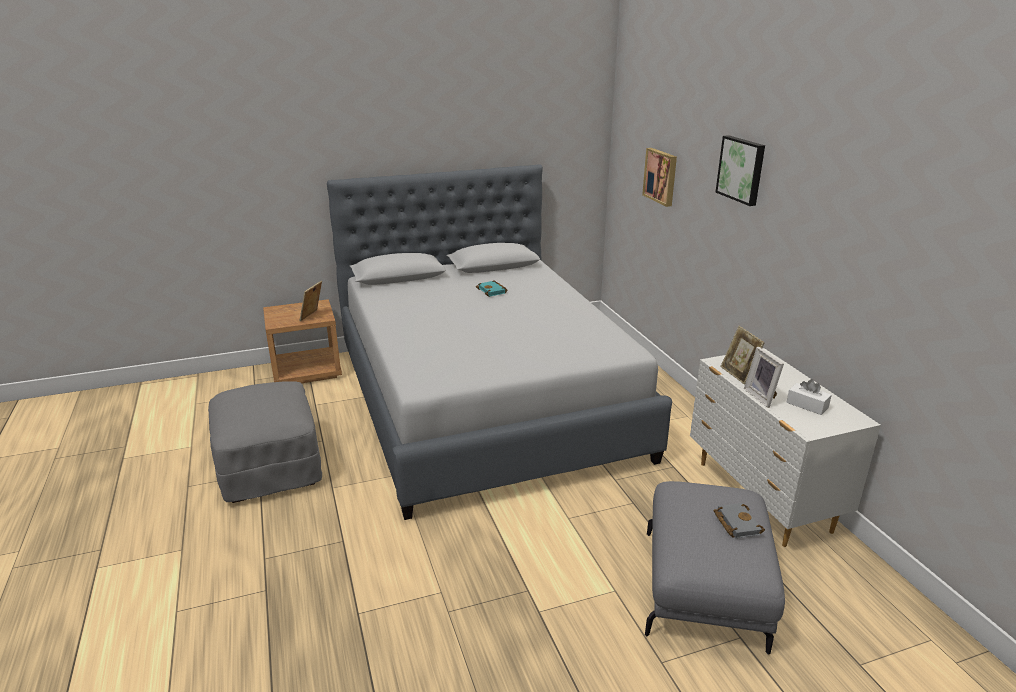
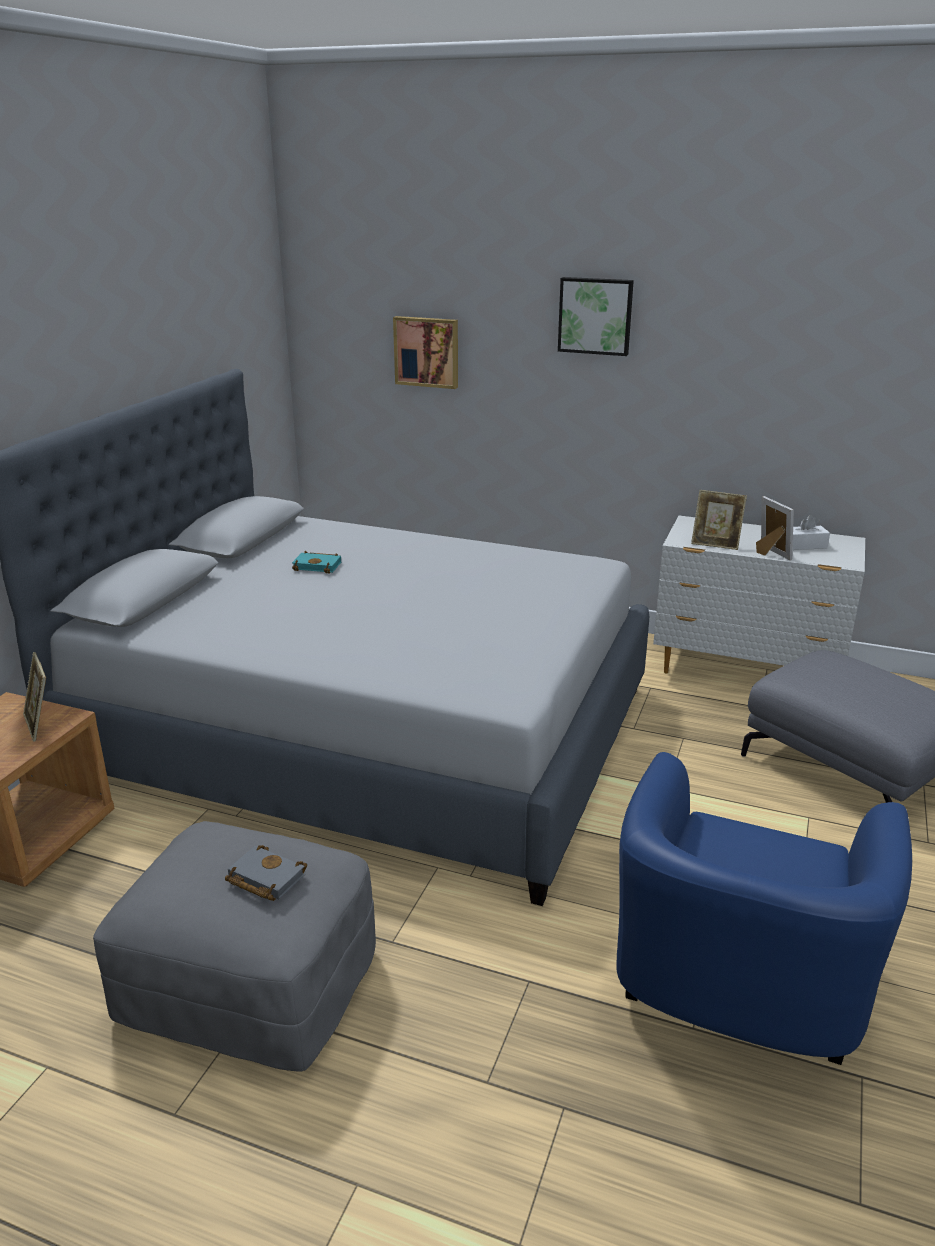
camera: 50 degrees left, 0 degrees up
grey book [714,503,765,538] -> grey book moved to [225,845,307,901]
picture frame [744,347,784,408] -> picture frame turned 135 degrees counterclockwise [756,496,794,560]
none -> blue armchair [616,752,912,1065]

